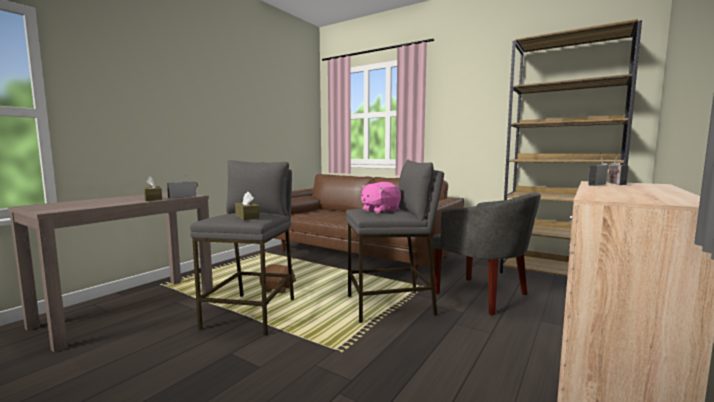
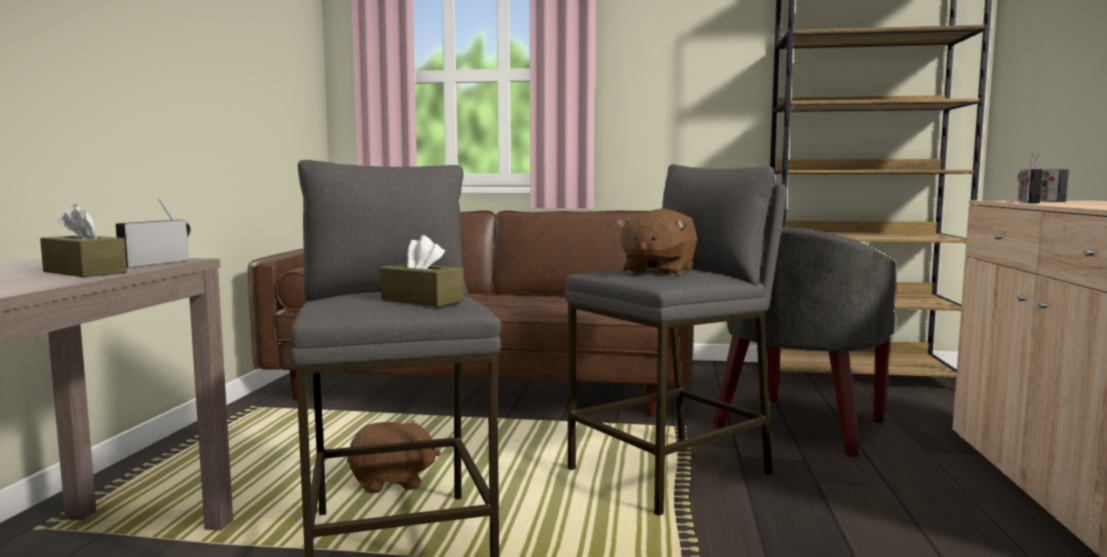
camera: 25 degrees left, 0 degrees up
pink plush toy [361,182,401,214] -> brown plush toy [617,209,697,276]
grey armchair [431,193,541,316] -> grey armchair turned 105 degrees clockwise [713,227,896,457]

